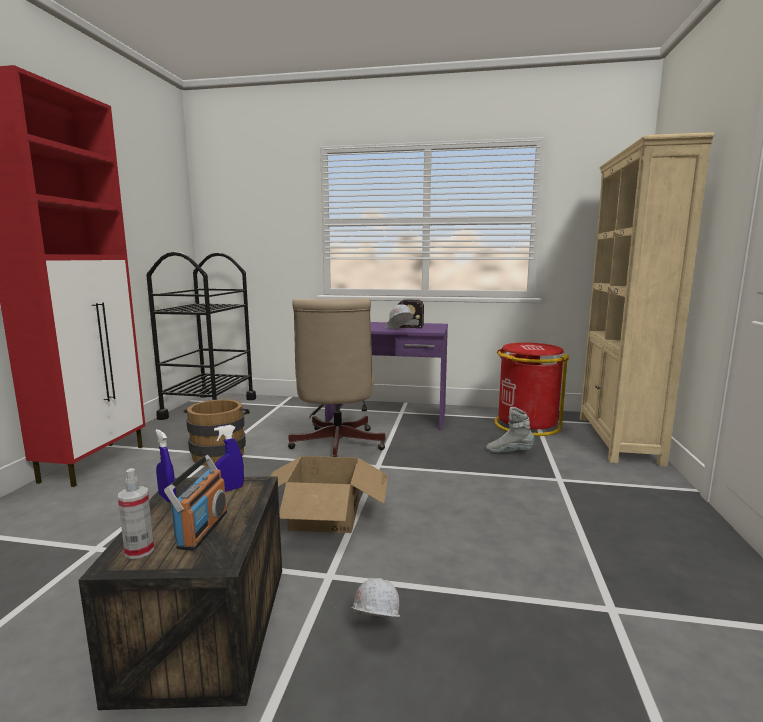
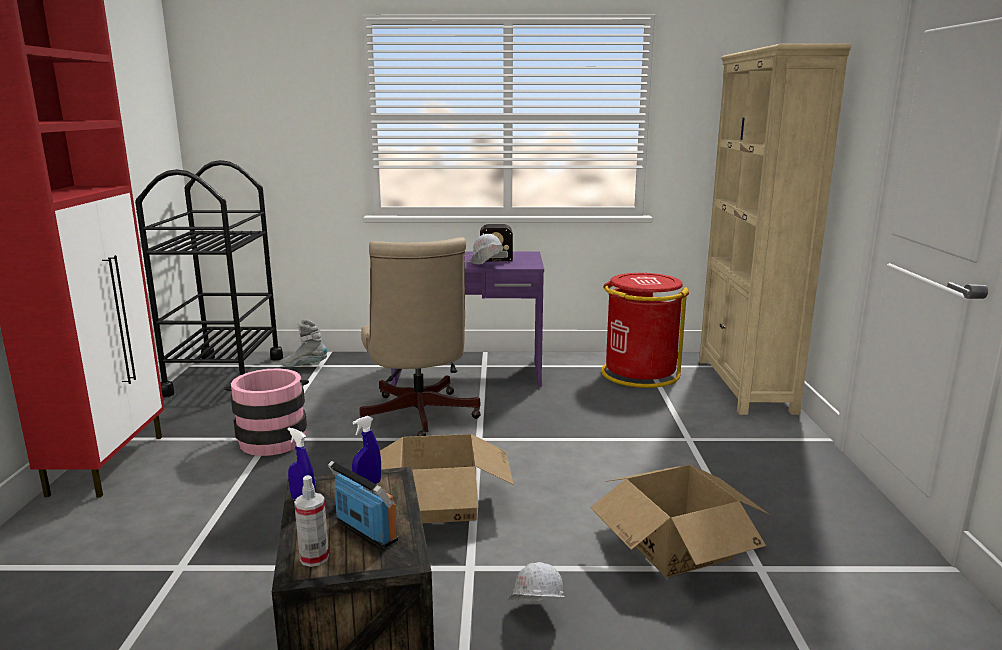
camera: 10 degrees left, 5 degrees up
radio [164,455,227,551] -> radio turned 45 degrees counterclockwise [328,461,398,548]
brown bucket [183,399,250,466] -> pink bucket [224,368,309,456]
grey boot [486,407,535,453] -> grey boot moved to [282,320,327,367]
none -> cardboard box [590,465,770,577]

